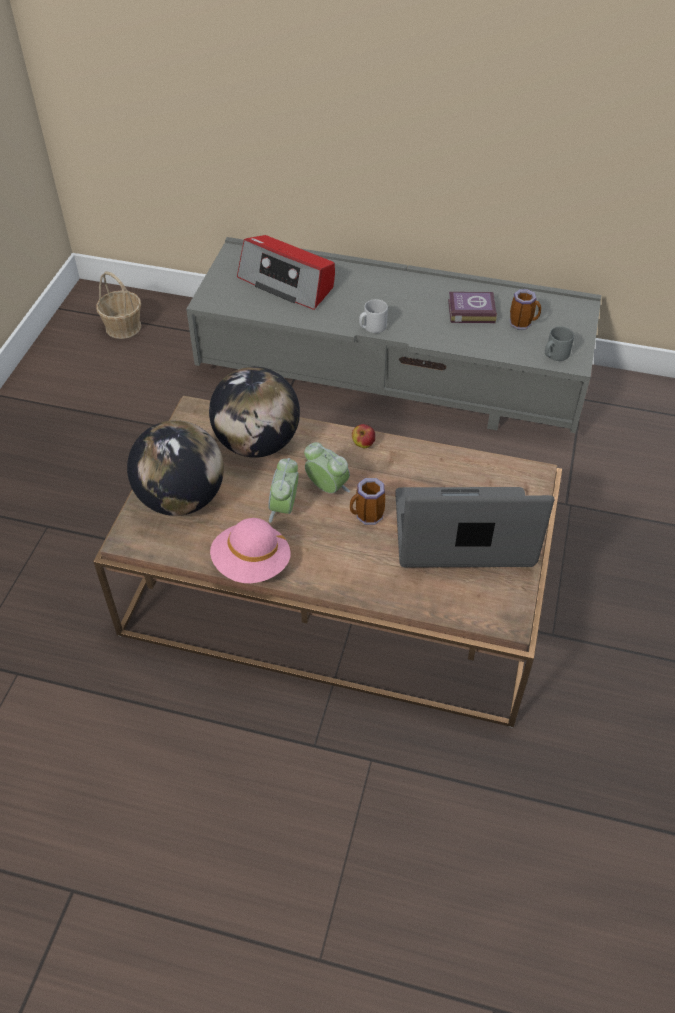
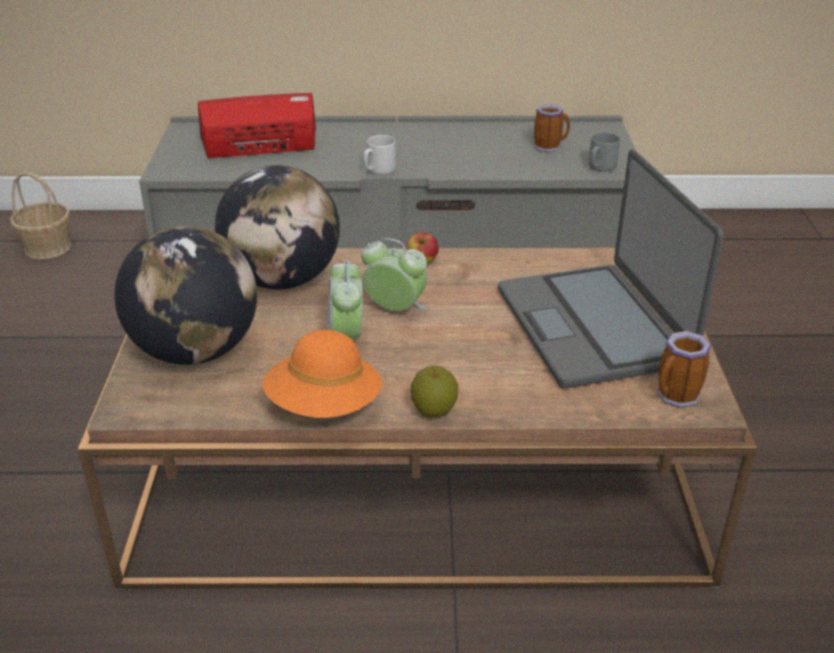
camera: 15 degrees left, 15 degrees down
pink hat [210,518,291,583] -> orange hat [262,329,382,418]
radio [237,235,335,310] -> radio turned 150 degrees clockwise [198,93,316,158]
mug [350,478,385,525] -> mug moved to [657,331,711,408]
laptop [395,487,555,567] -> laptop turned 90 degrees counterclockwise [498,150,724,388]
book [448,292,497,323] -> none
none -> apple [411,366,458,417]

